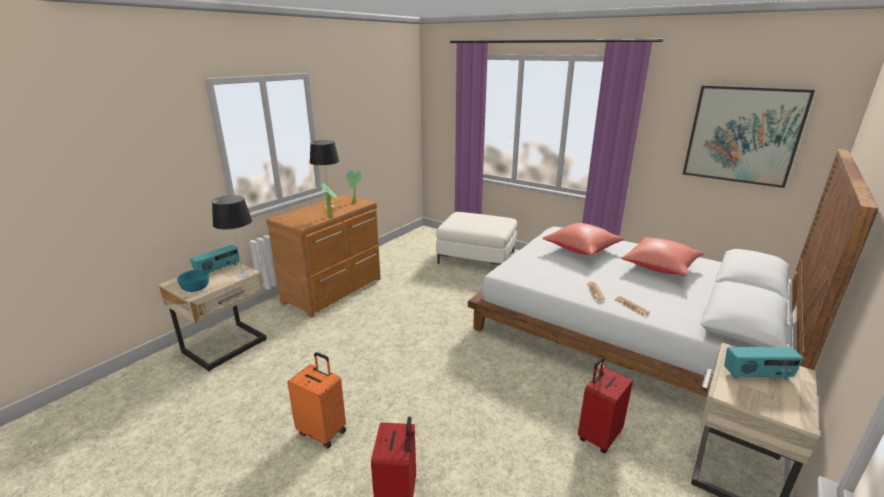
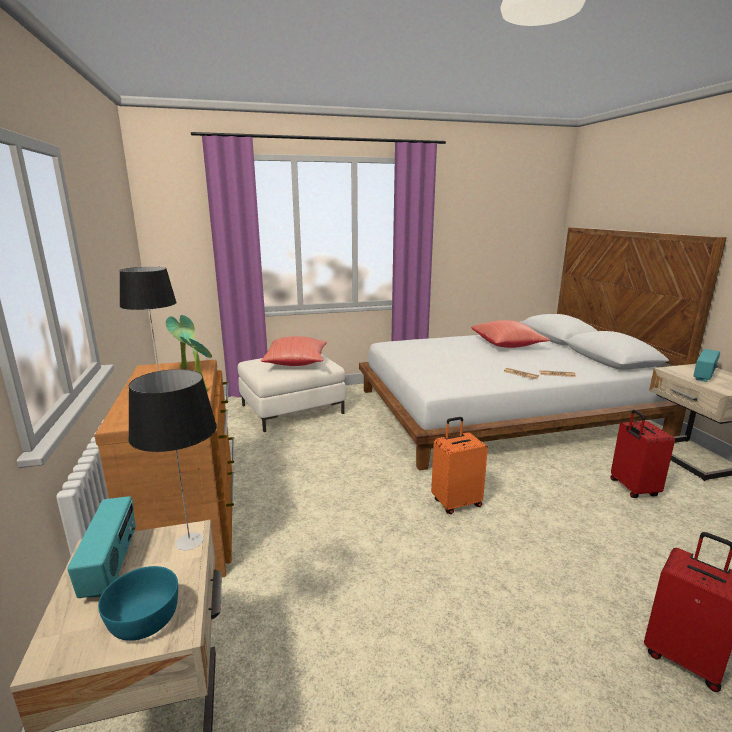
camera: 50 degrees left, 5 degrees down
orange suitcase [287,352,346,449] -> orange suitcase moved to [431,417,488,514]
red pillow [542,223,624,256] -> red pillow moved to [261,336,327,366]
picture [683,85,815,188] -> none

